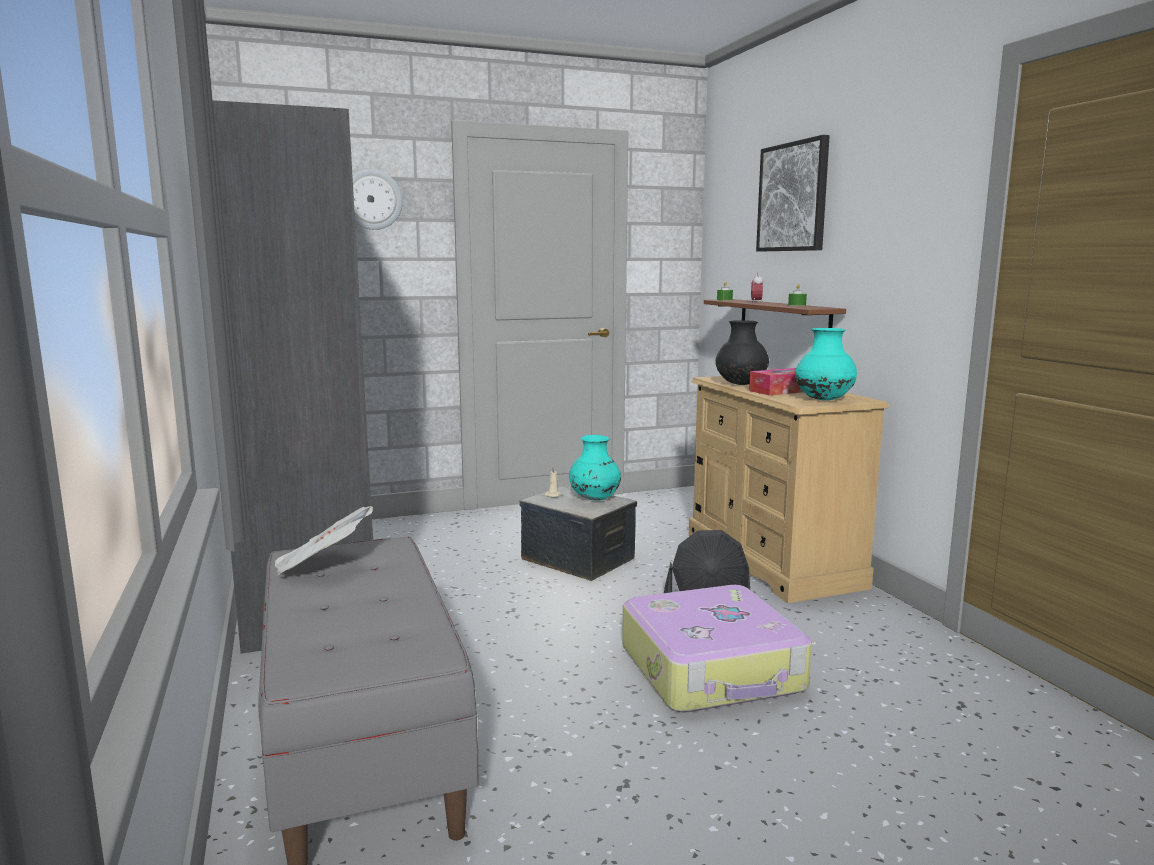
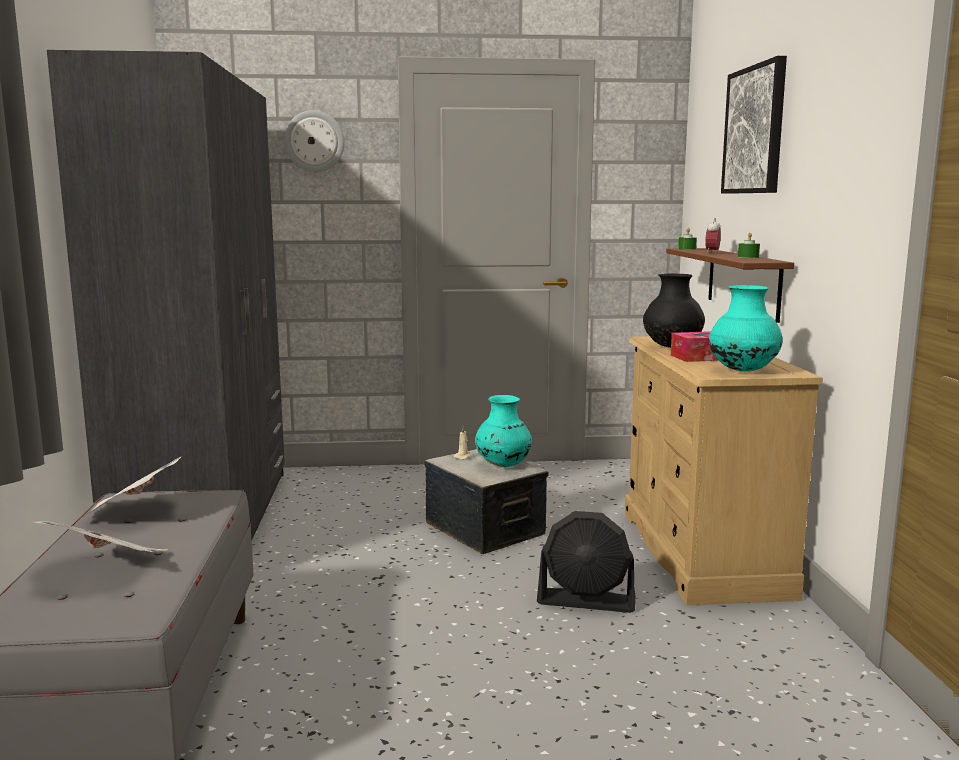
camera: 15 degrees right, 0 degrees up
suitcase [622,585,812,713] -> none
none -> newspaper [33,521,168,552]

